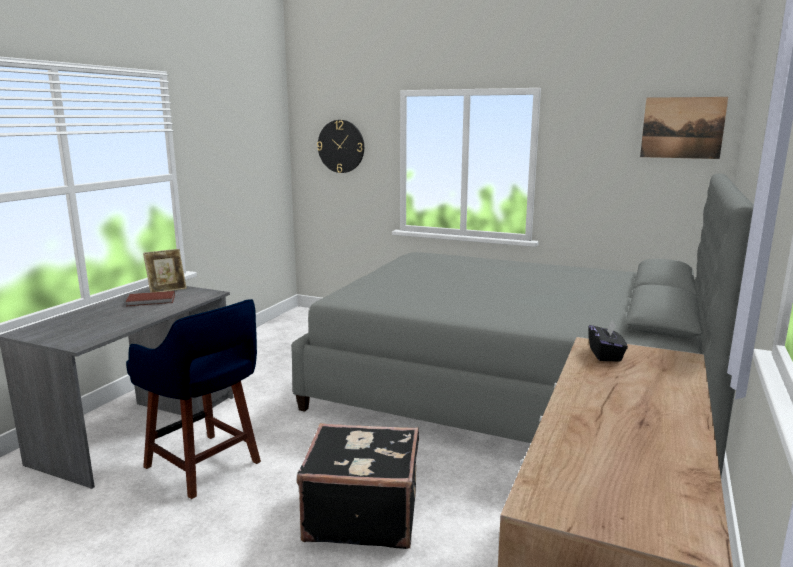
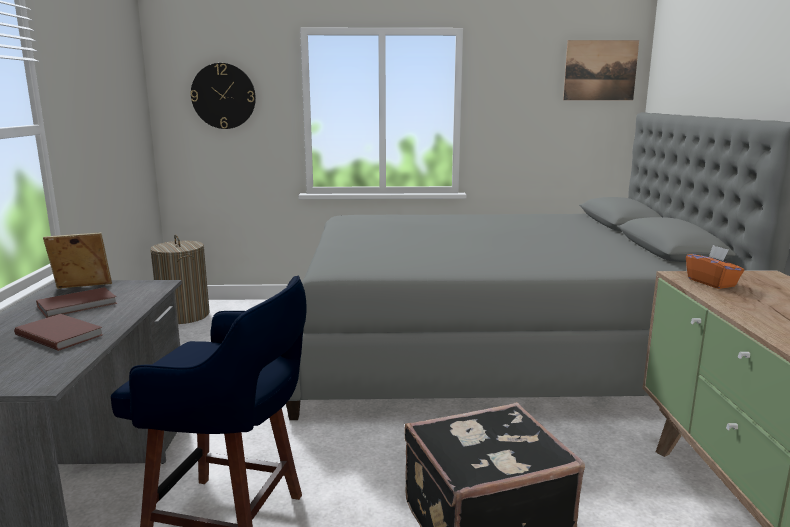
camera: 25 degrees left, 0 degrees up
picture frame [143,249,187,293] -> picture frame turned 135 degrees counterclockwise [43,233,112,289]
black tissue box [588,320,628,362] -> orange tissue box [686,245,744,289]
none -> brown book [14,314,103,351]
none -> laundry basket [150,234,210,324]

